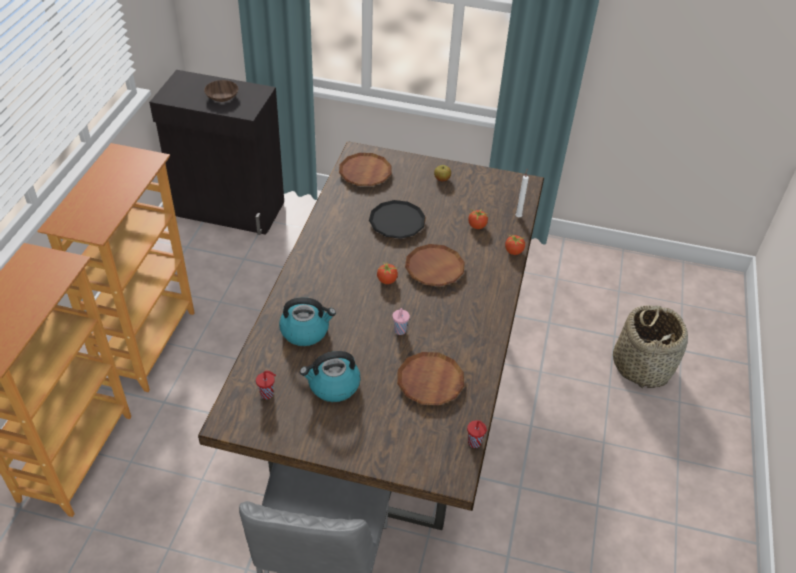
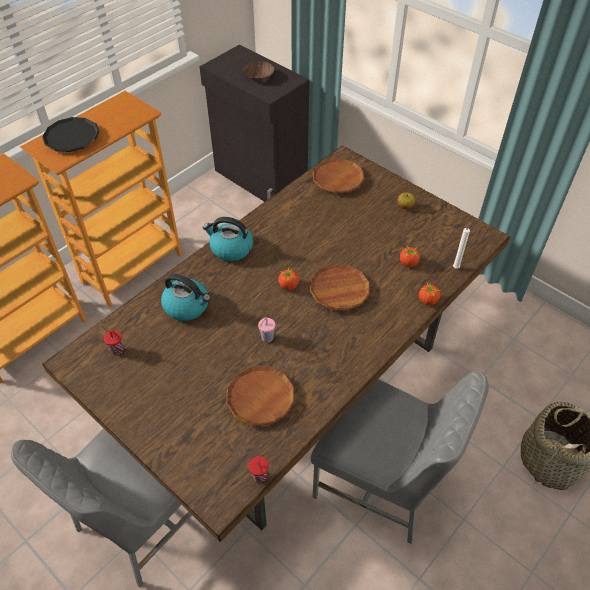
camera: 30 degrees right, 5 degrees up
kettle [300,351,361,402] -> kettle moved to [203,217,253,261]
black plate [369,200,426,239] -> black plate moved to [42,117,100,152]
none -> grey chair [311,370,489,544]

